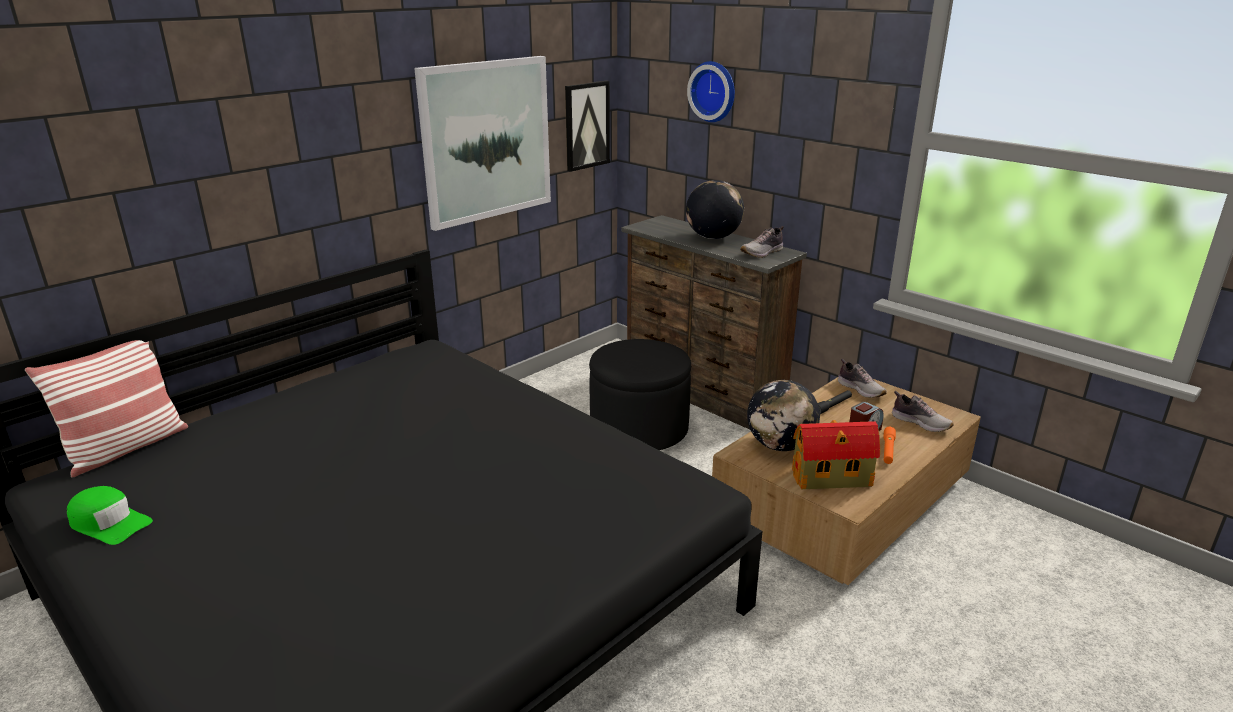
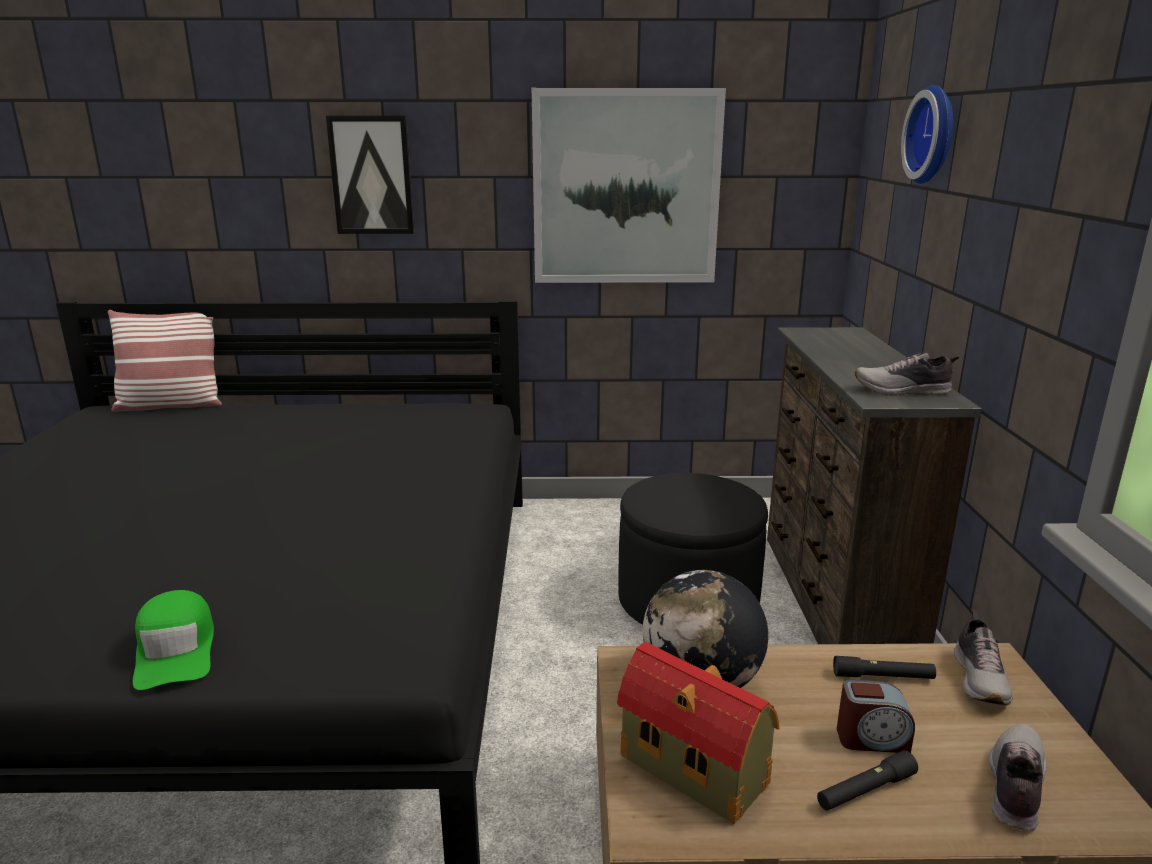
camera: 45 degrees right, 5 degrees down
green cap [67,486,153,545] -> green cap moved to [133,590,214,690]
picture [565,81,610,172] -> picture moved to [326,116,414,234]
globe [686,180,744,239] -> none
orange flashlight [884,427,896,464] -> black flashlight [817,750,918,811]
shoe [892,391,954,432] -> shoe turned 150 degrees counterclockwise [989,724,1047,831]

